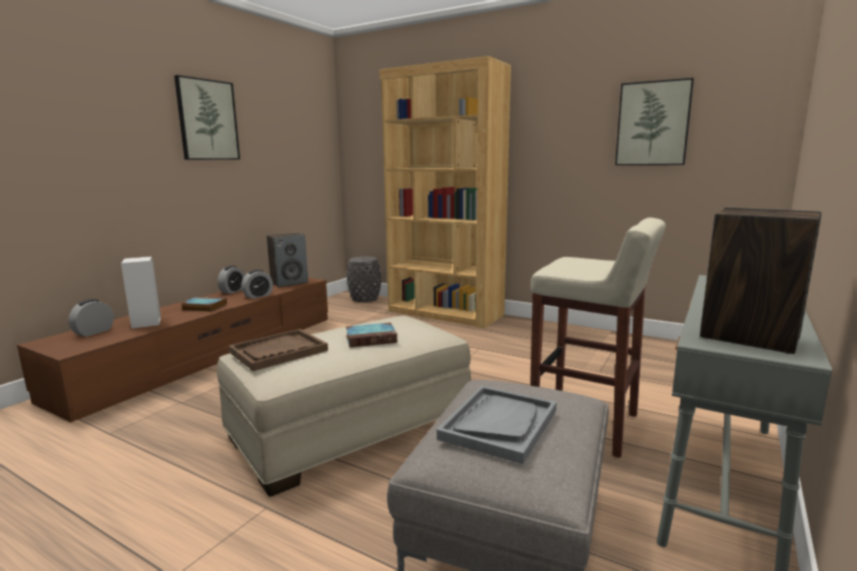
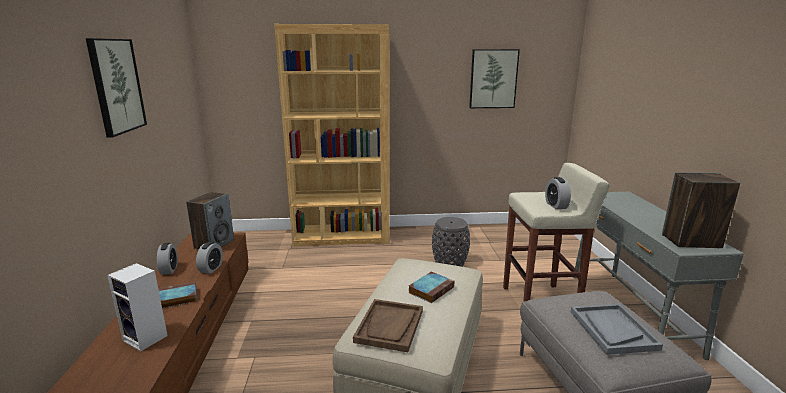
camera: 35 degrees left, 5 degrees up
alarm clock [69,299,114,337] -> alarm clock moved to [545,177,571,209]
grey stool [347,256,382,302] -> grey stool moved to [432,217,470,267]

